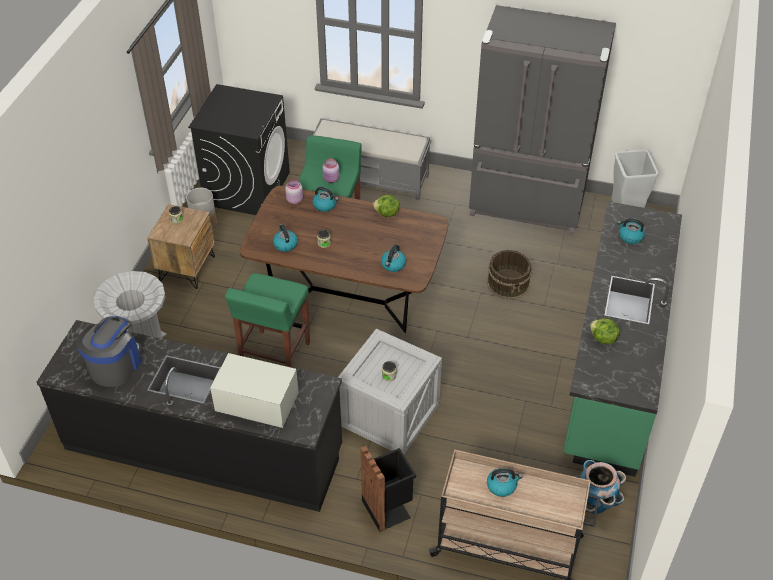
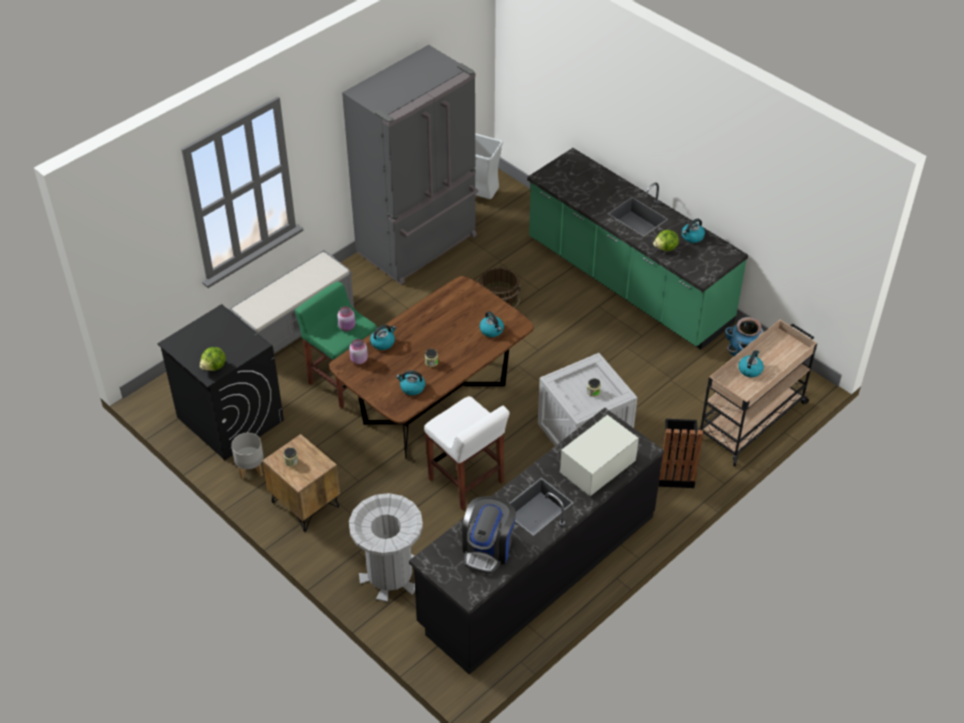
camera: 60 degrees left, 0 degrees up
coffee machine [76,316,142,387] -> coffee machine turned 120 degrees counterclockwise [462,496,516,574]
green stool [225,273,310,367] -> white stool [424,396,510,510]
lettuce [373,195,400,217] -> lettuce moved to [200,347,226,371]
kettle [617,218,645,244] -> kettle moved to [682,219,705,243]

